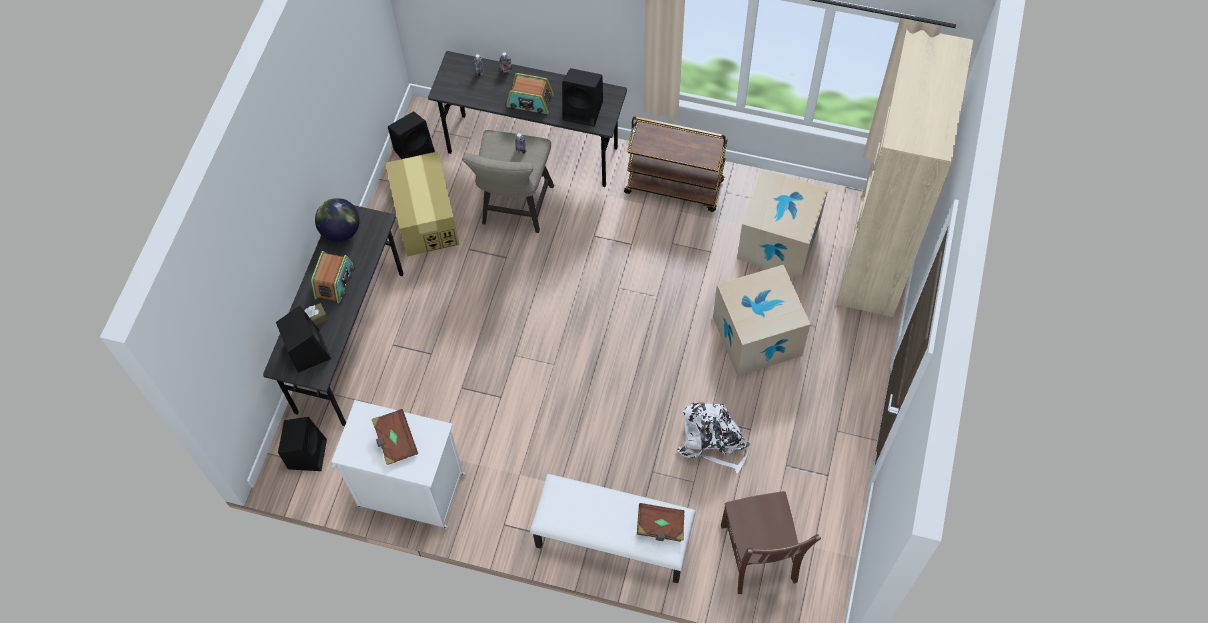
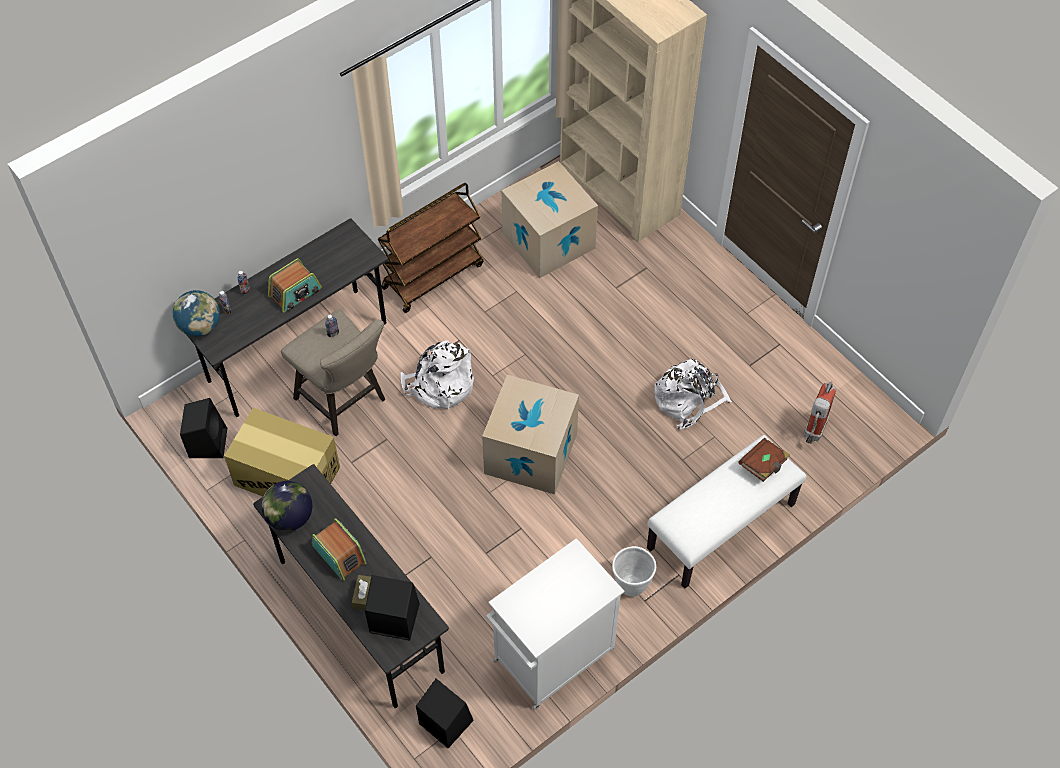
camera: 55 degrees left, 5 degrees down
brown book [372,409,418,465] -> none
black speaker [562,68,603,127] -> none
cardboard box [713,264,811,376] -> cardboard box moved to [482,375,579,495]
brown chair [721,491,821,594] -> fire extinguisher [804,382,836,444]
none -> globe [173,290,220,336]
none -> white backpack [400,340,474,410]
none -> white planter [612,546,656,596]

